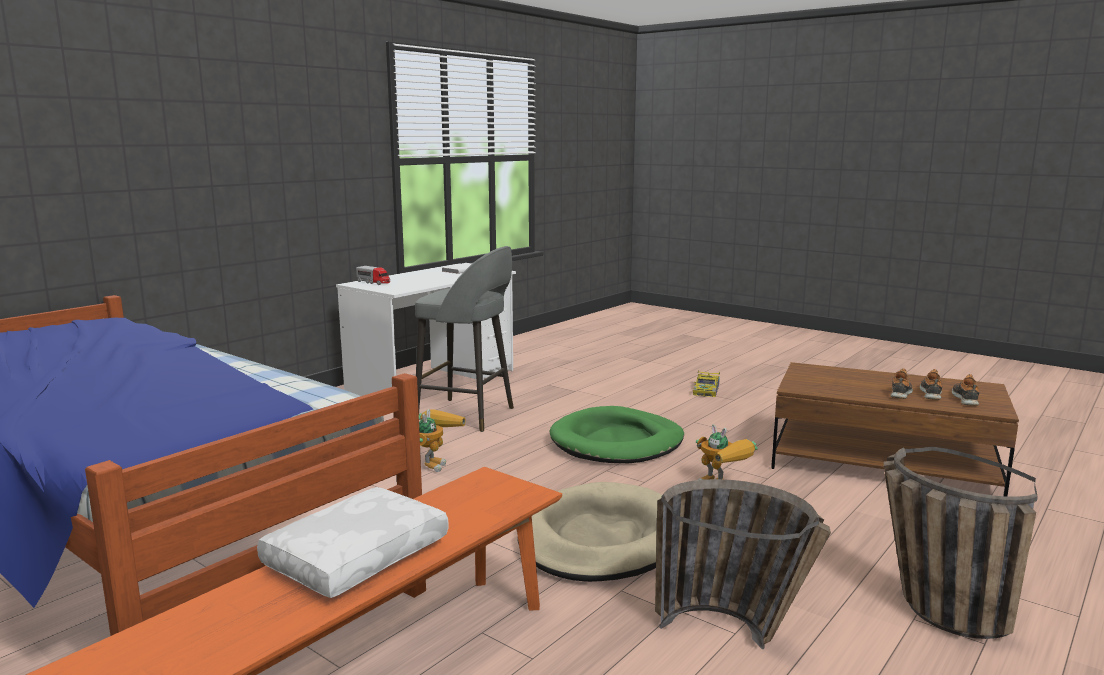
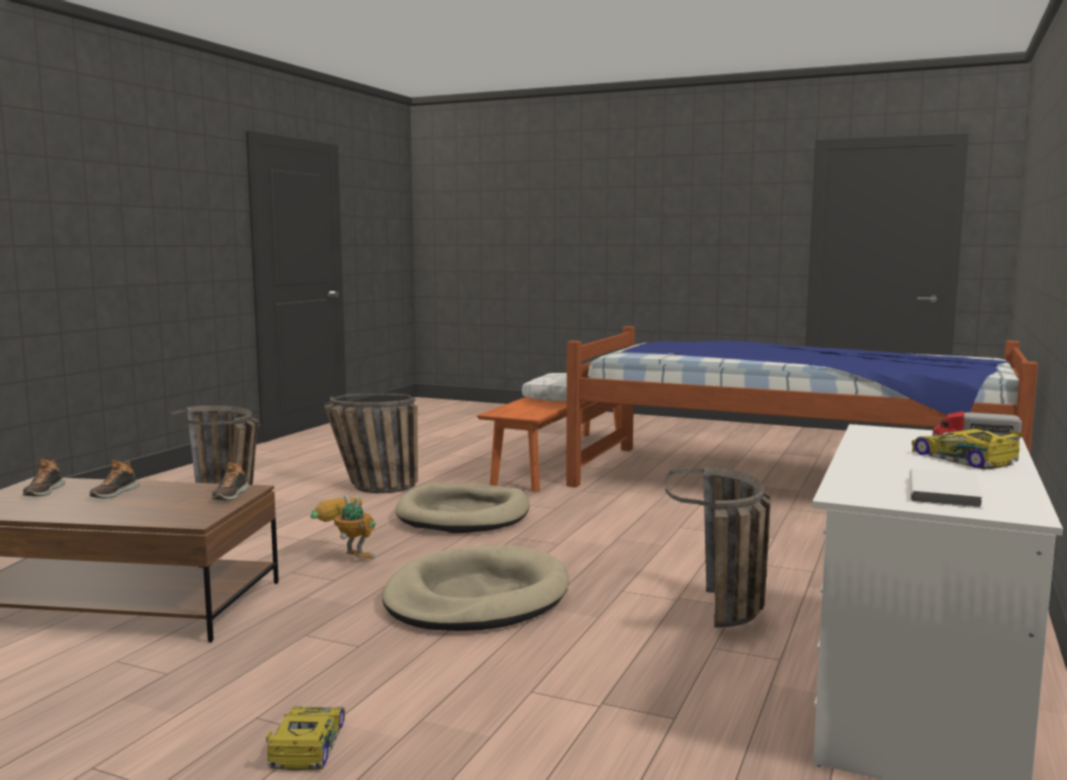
camera: 165 degrees right, 5 degrees down
grey stool [415,246,514,432] -> basket [665,467,771,627]
toy robot [419,409,466,472] -> none
green dog bed [549,406,684,463] -> beige dog bed [382,545,569,631]
shoe [920,369,943,400] -> shoe moved to [212,462,249,500]
none -> toy car [912,428,1023,469]

